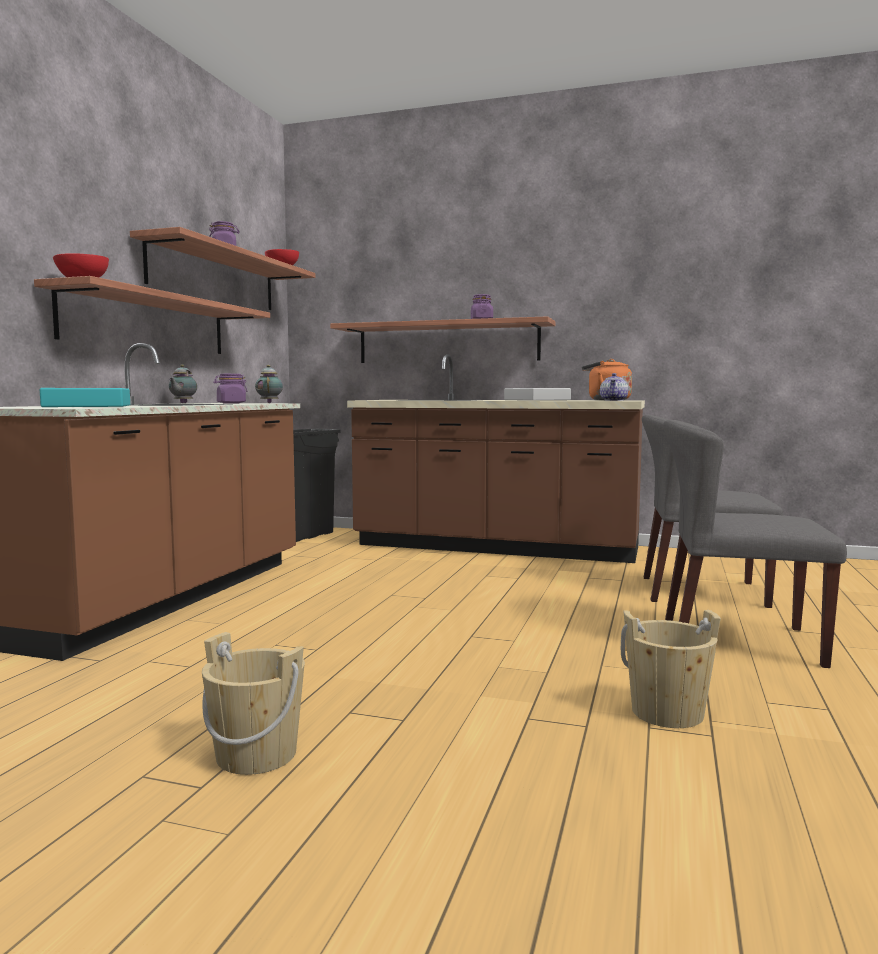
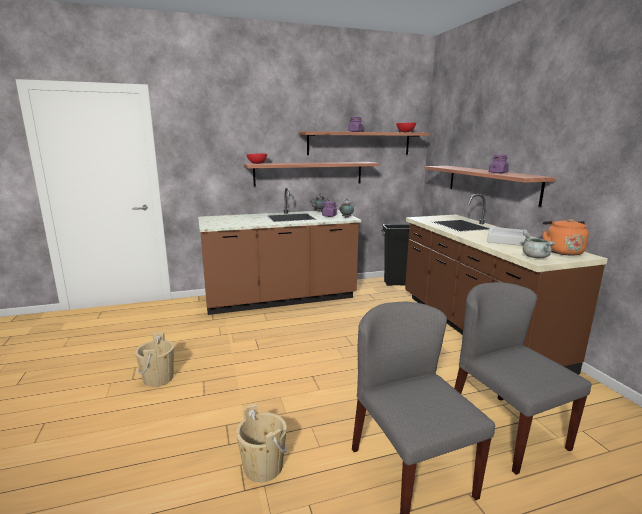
camera: 55 degrees right, 10 degrees up
turquoise tray [40,388,130,407] -> none
teapot [600,373,628,401] -> grey cooking pot [523,233,555,258]

